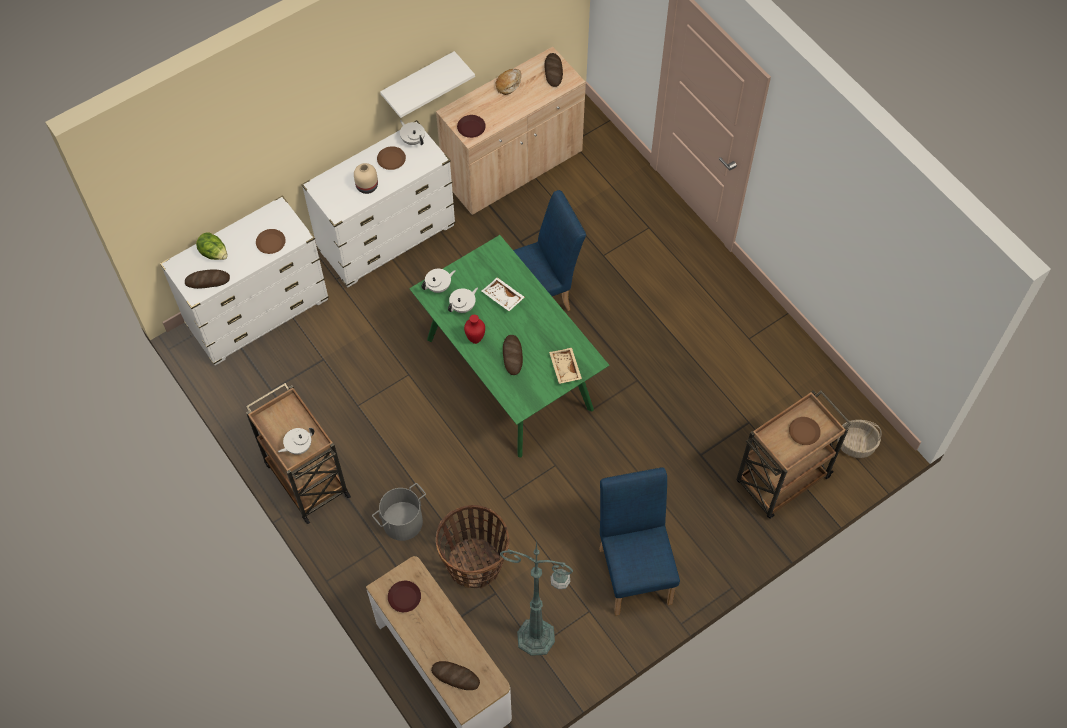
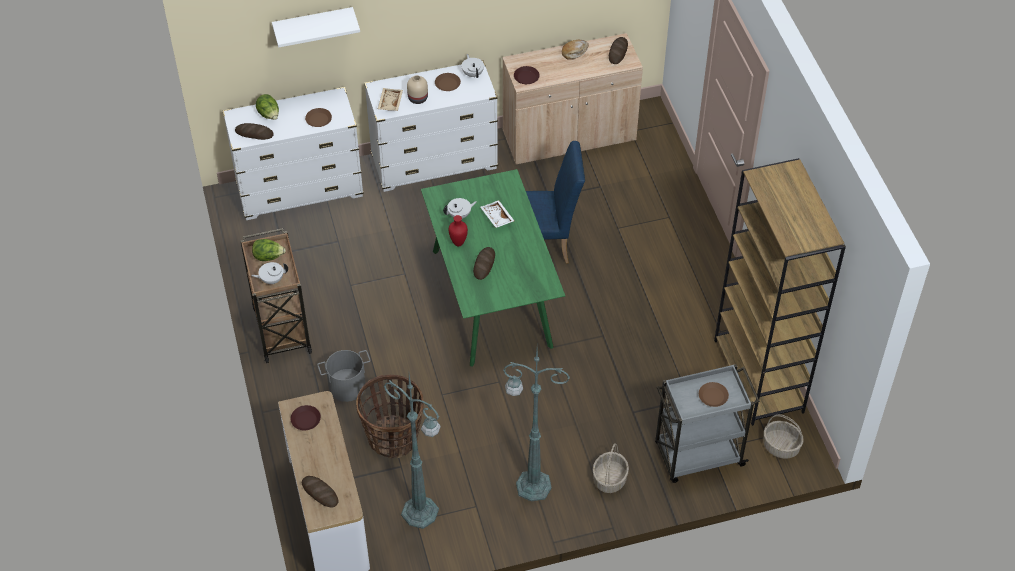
camera: 20 degrees right, 10 degrees down
white shelf [380,51,475,118] -> white shelf moved to [272,7,360,48]
white teapot [421,269,456,293] -> none
beige tray [549,348,582,384] -> beige tray moved to [378,88,403,111]
blue chair [599,467,680,616] -> green floor lamp [503,349,570,501]
brown cart [736,390,851,519] -> grey cart [655,364,760,483]
none -> lettuce [252,239,286,261]
none -> basket [593,443,629,493]
none -> brown bookcase [714,158,846,426]

